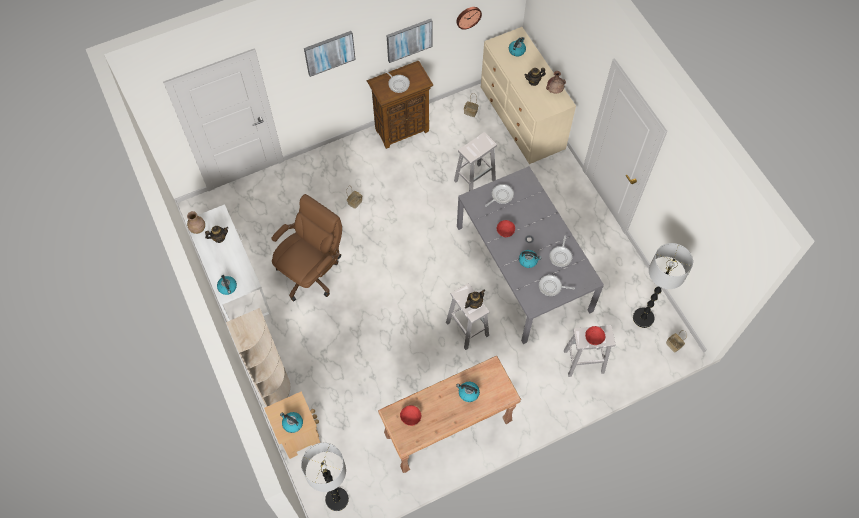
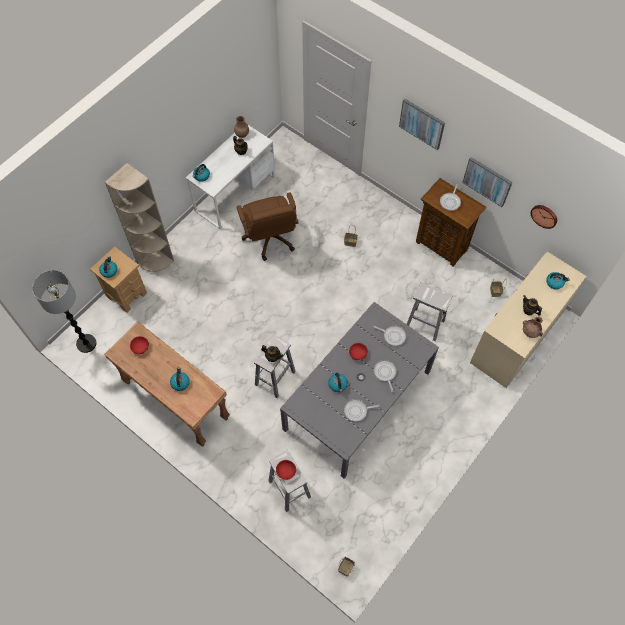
camera: 65 degrees right, 0 degrees up
brown office chair [271,194,342,302] -> brown office chair turned 60 degrees clockwise [237,192,298,261]
frying pan [539,275,575,296] -> frying pan moved to [374,360,396,392]
floor lamp [633,243,693,328] -> none

